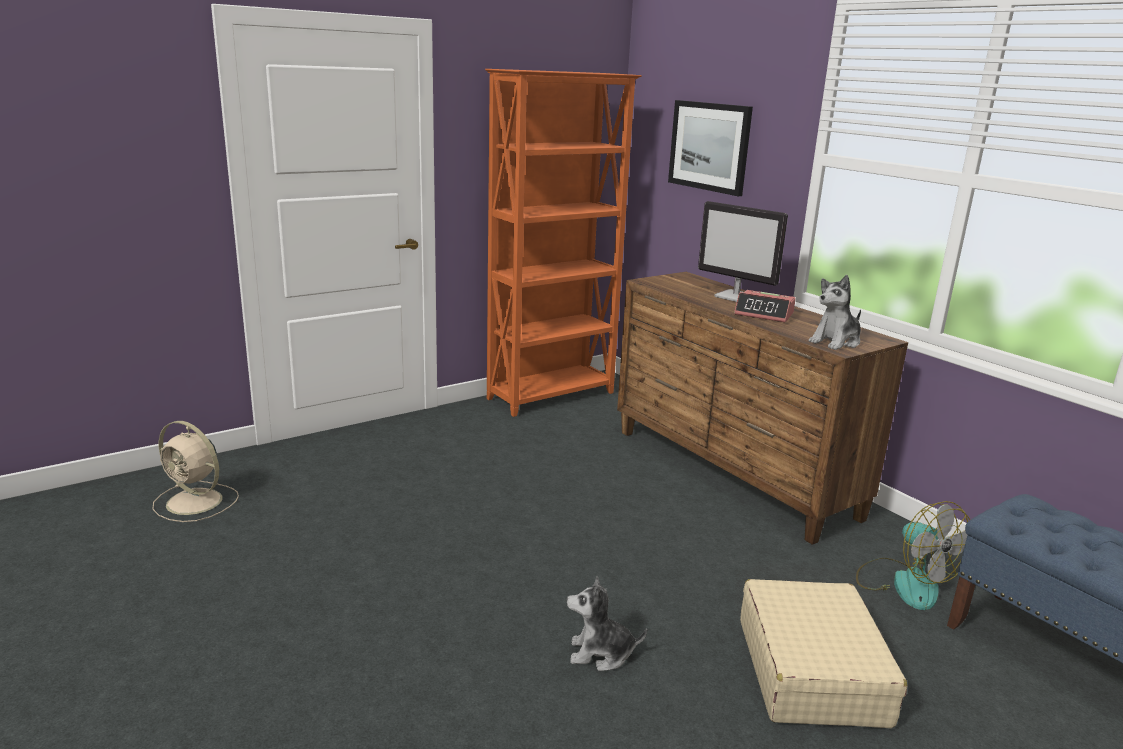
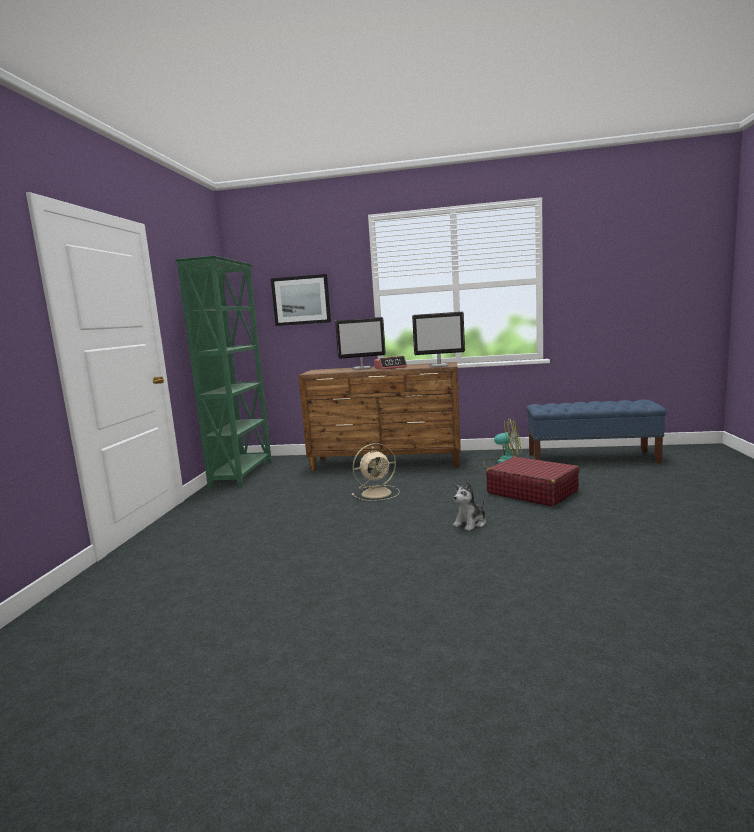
camera: 45 degrees left, 10 degrees down
beige fan [153,421,239,522] -> beige fan moved to [352,443,400,501]
orange bookcase [485,69,642,417] -> green bookcase [175,256,272,487]
beige suitcase [740,579,907,728] -> red suitcase [486,456,579,507]
plush toy [809,275,861,350] -> monitor [412,312,465,367]

